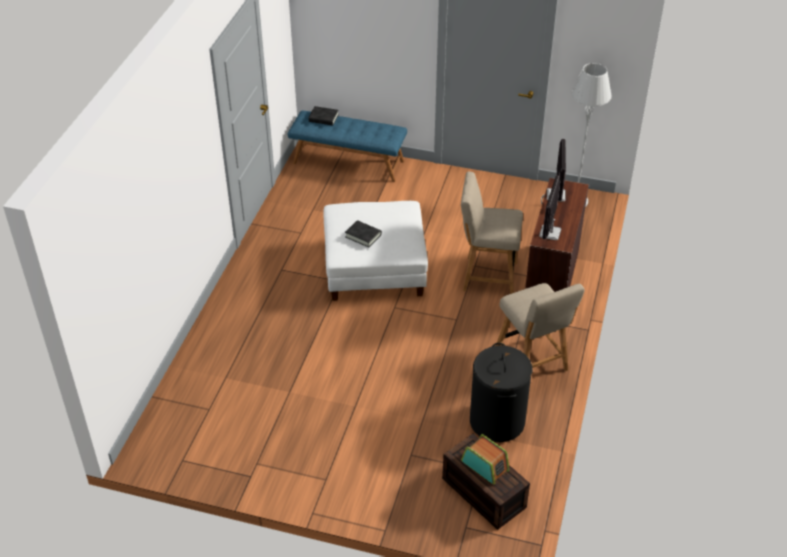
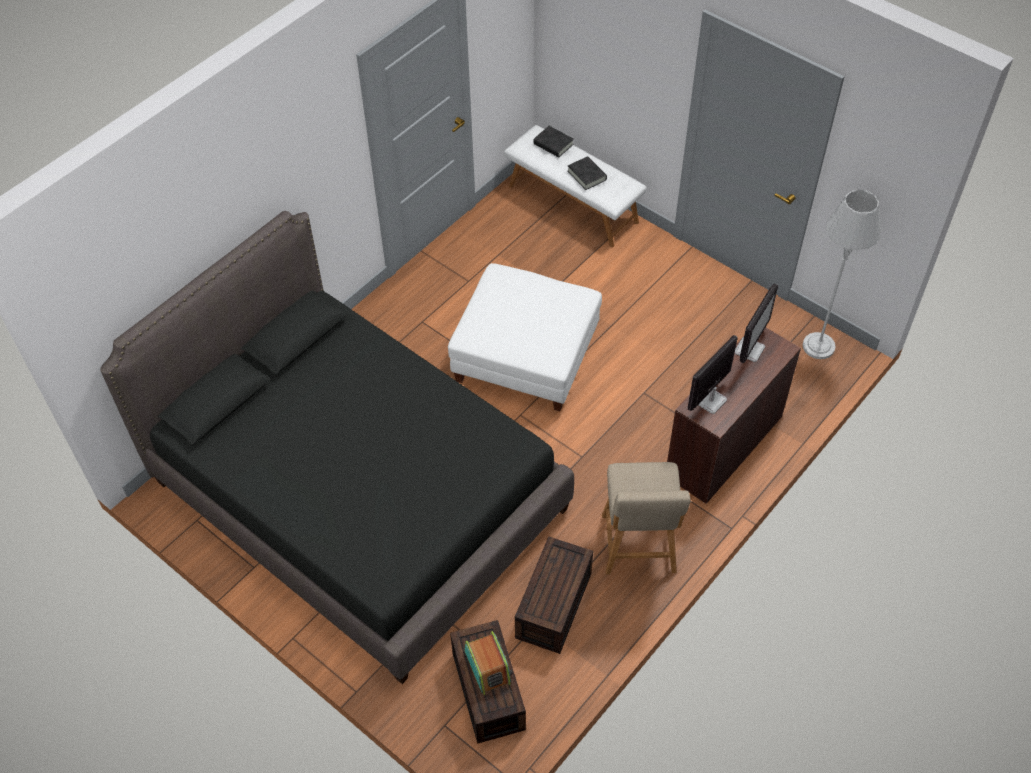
camera: 25 degrees right, 10 degrees up
blue bench [288,110,407,182] -> white bench [504,125,647,247]
black book [345,220,382,247] -> black book moved to [568,156,607,190]
beige chair [461,171,523,294] -> none
black laundry basket [470,343,532,442] -> brown storage box [515,536,593,654]
none -> black bed [100,211,574,684]

